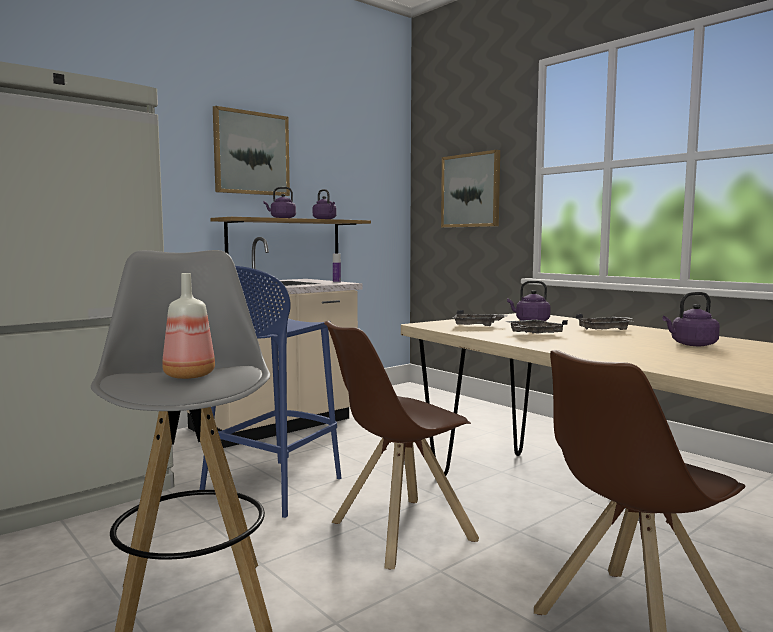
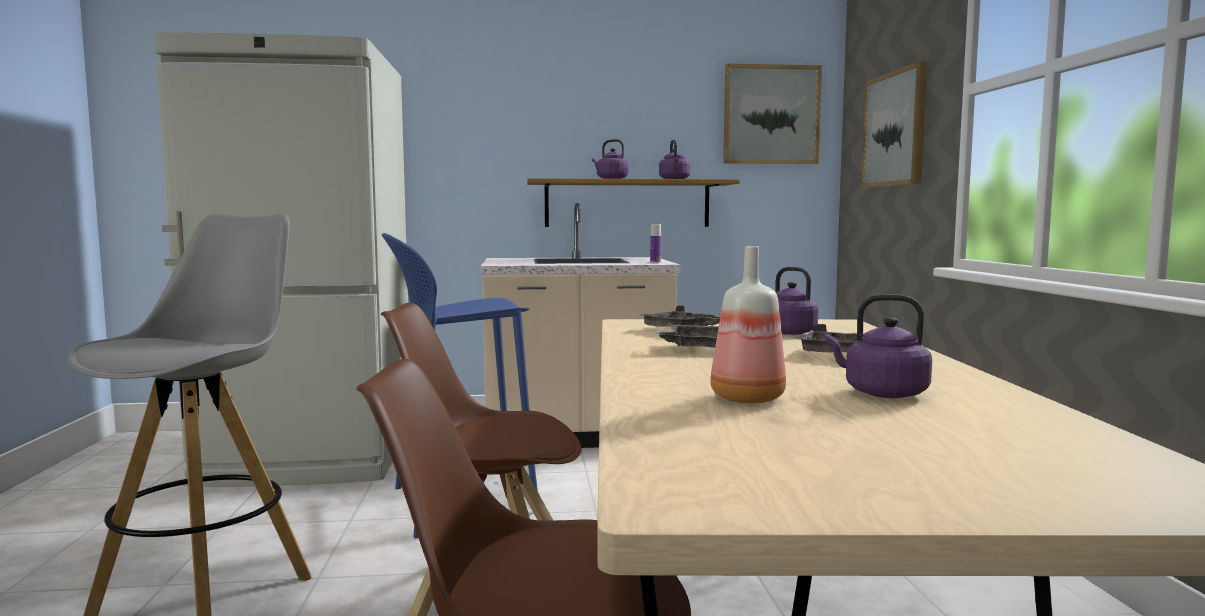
camera: 35 degrees right, 0 degrees up
bottle [162,273,215,379] -> bottle moved to [711,246,786,403]
picture [213,106,290,196] -> picture moved to [723,63,822,164]

